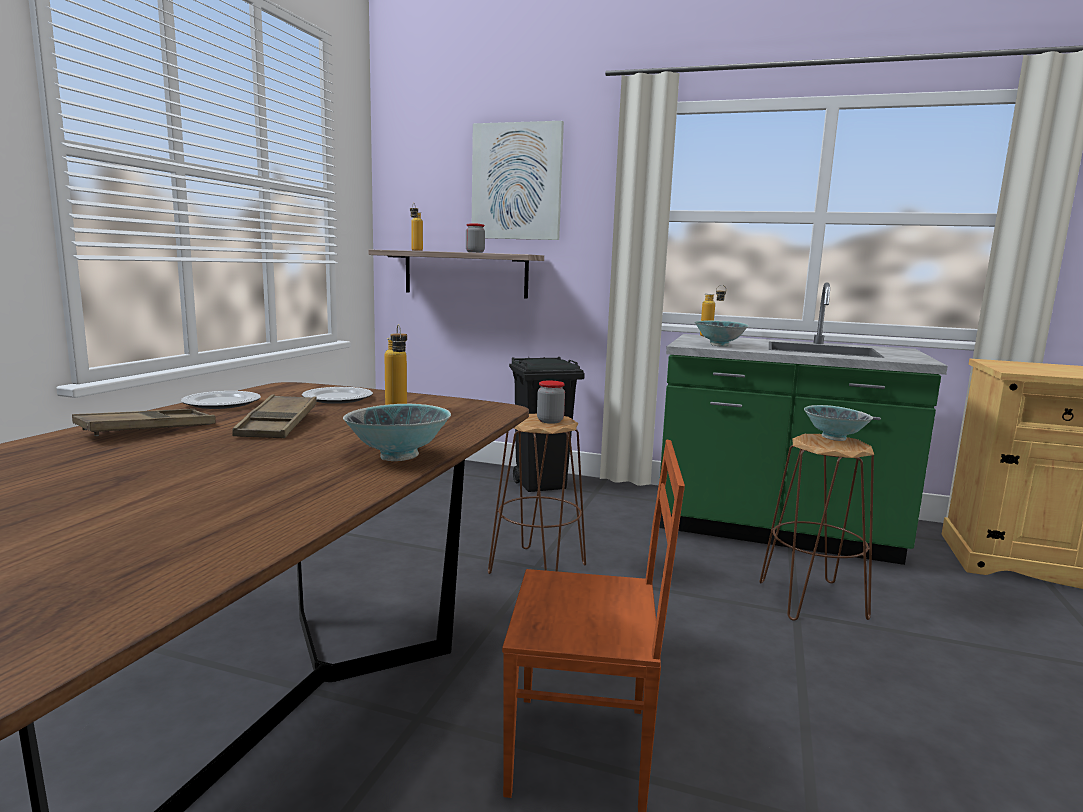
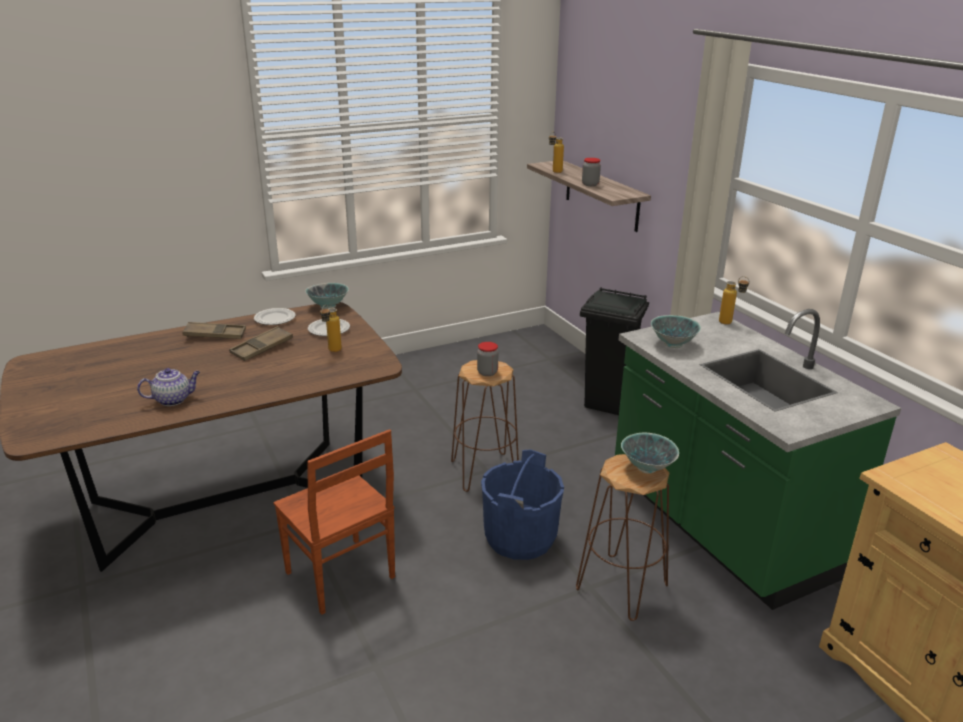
camera: 45 degrees right, 15 degrees up
bowl [343,404,451,461] -> bowl moved to [305,283,349,309]
picture [472,121,564,240] -> none
none -> teapot [137,368,200,406]
none -> blue bucket [481,449,564,560]

